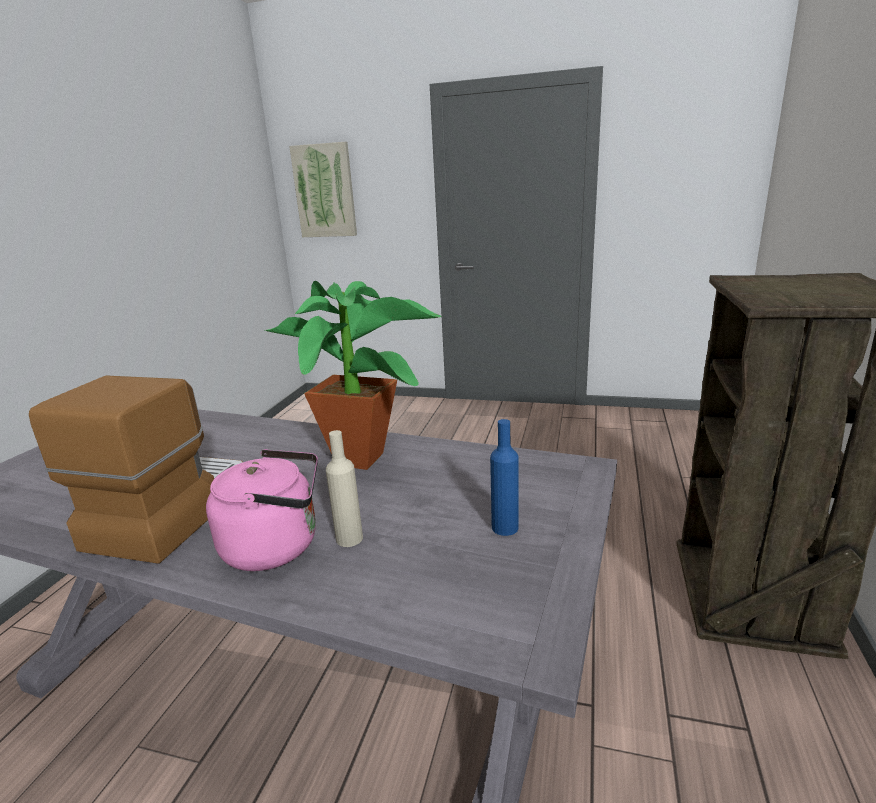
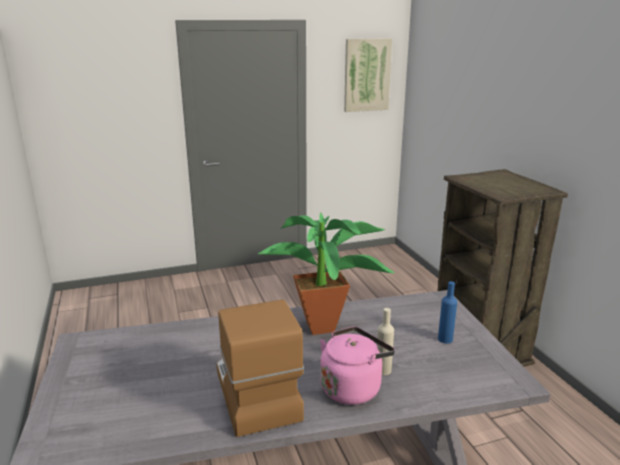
camera: 35 degrees left, 0 degrees up
picture [289,142,357,237] -> picture moved to [344,39,392,112]

